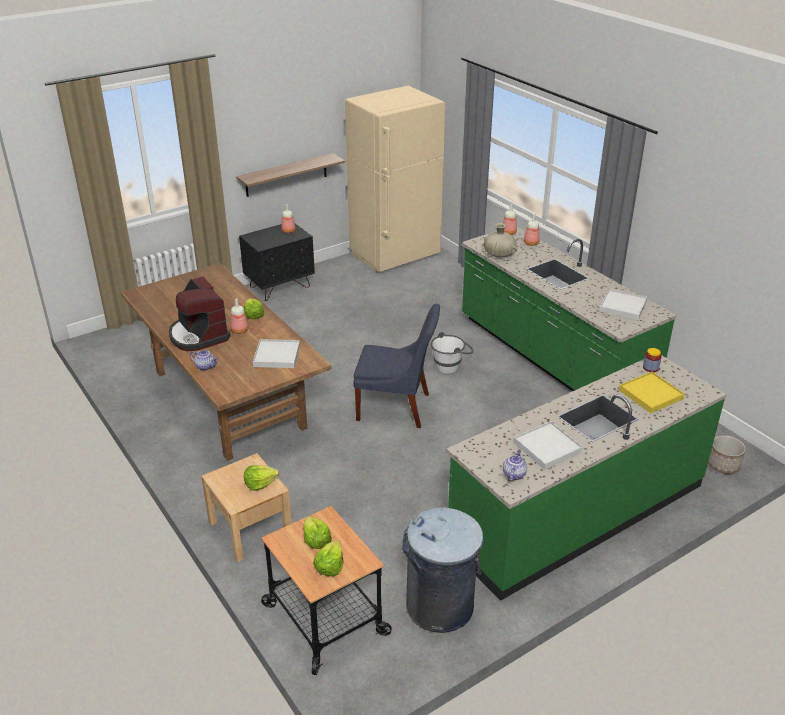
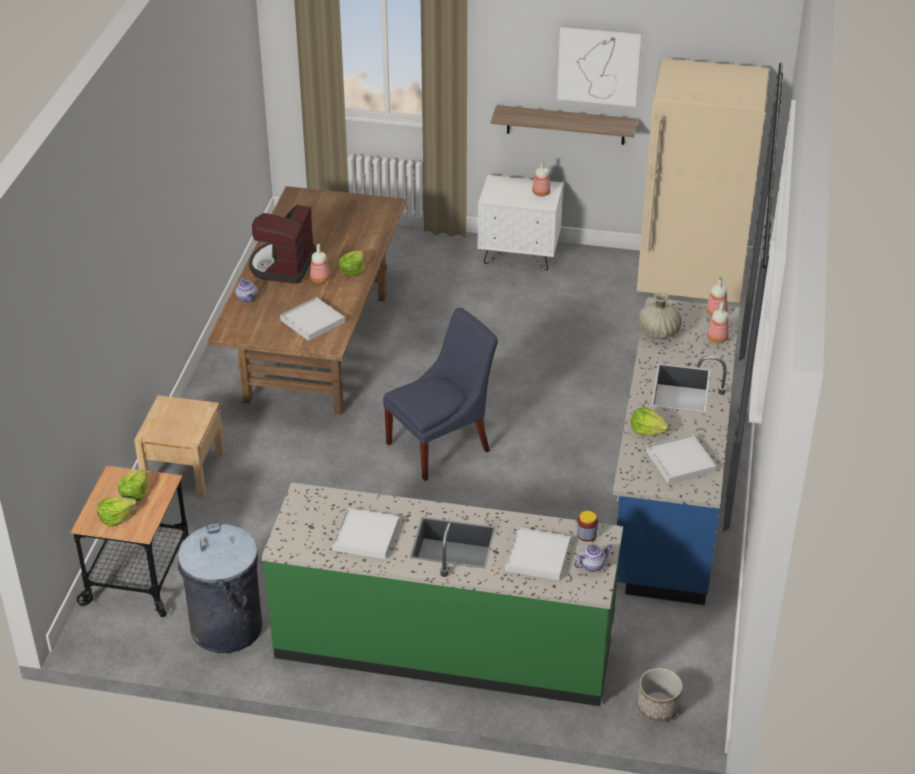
camera: 45 degrees right, 5 degrees up
black nightstand [239,224,315,301] -> white nightstand [478,175,563,271]
lettuce [244,465,279,491] -> lettuce moved to [631,407,669,435]
blue chair [353,304,440,428] -> blue chair turned 90 degrees counterclockwise [383,308,498,481]
white bucket [431,332,474,374] -> none
green counter [462,227,676,391] -> blue counter [613,297,740,605]
teapot [503,449,527,481] -> teapot moved to [573,544,612,572]
yellow tray [619,372,685,413] -> white tray [505,527,571,581]
none -> picture [557,25,642,107]

